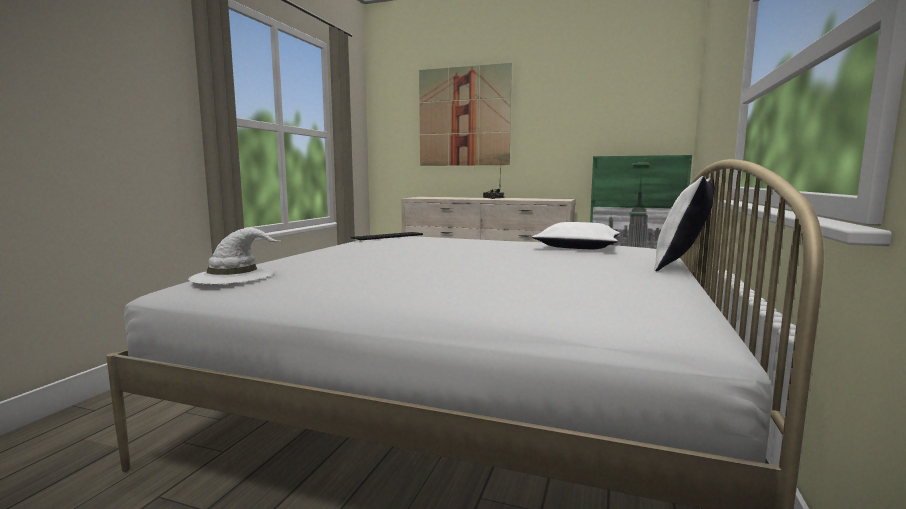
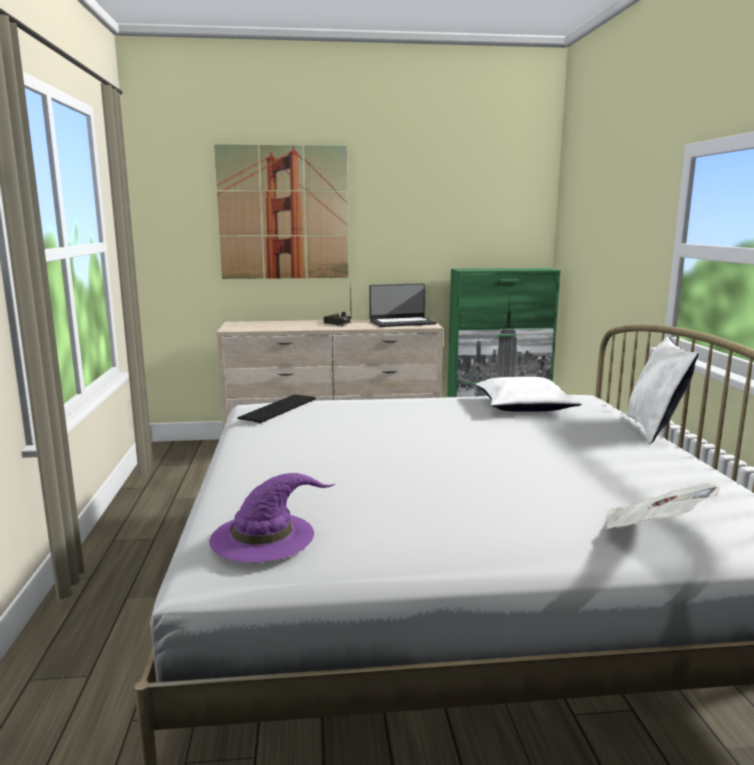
camera: 25 degrees left, 5 degrees up
white hat [188,228,282,284] -> purple hat [209,473,335,563]
none -> laptop [369,283,437,327]
none -> newspaper [604,483,720,530]

